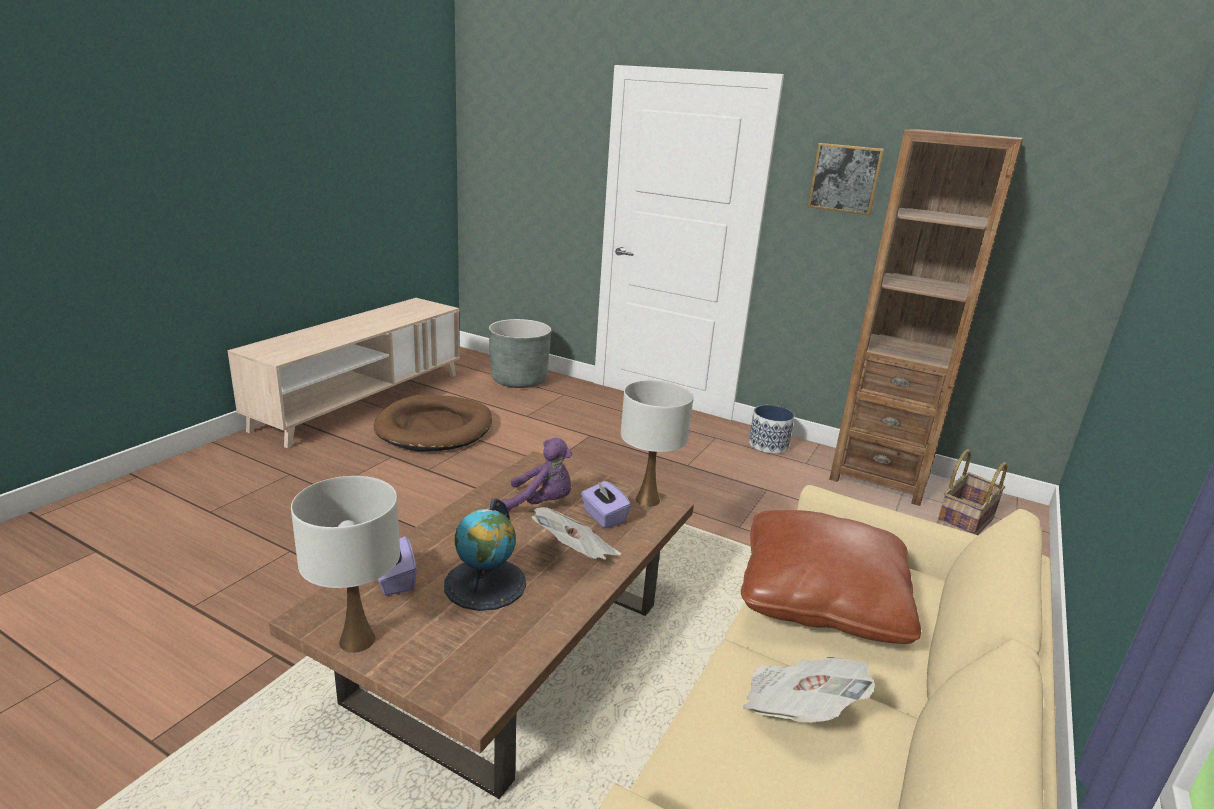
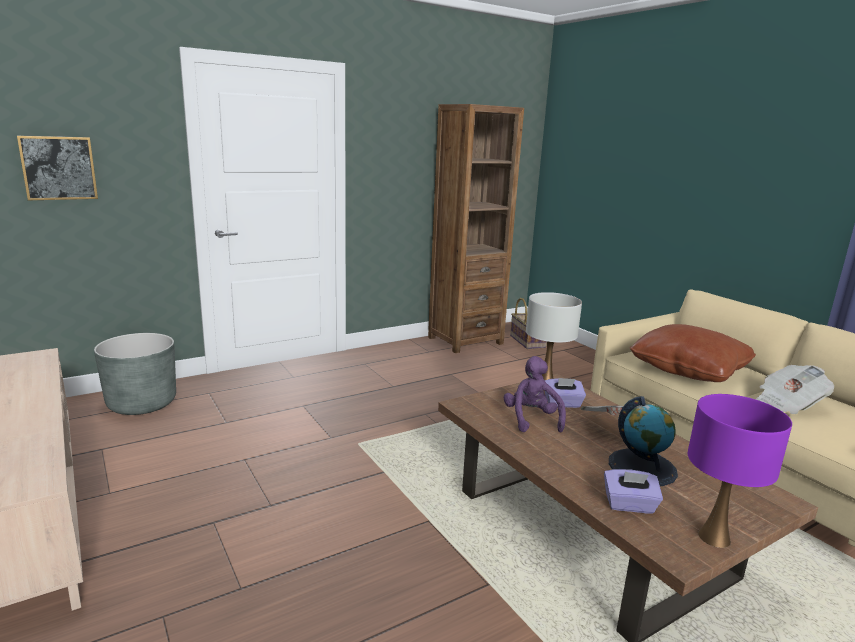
camera: 60 degrees left, 5 degrees down
white table lamp [291,476,400,653] -> purple table lamp [688,394,792,548]
brown dog bed [374,395,492,451] -> none
purple plush toy [501,438,572,512] -> purple plush toy turned 45 degrees counterclockwise [503,356,566,432]
planter [749,405,795,454] -> none
picture [808,143,884,215] -> picture moved to [17,136,98,200]

